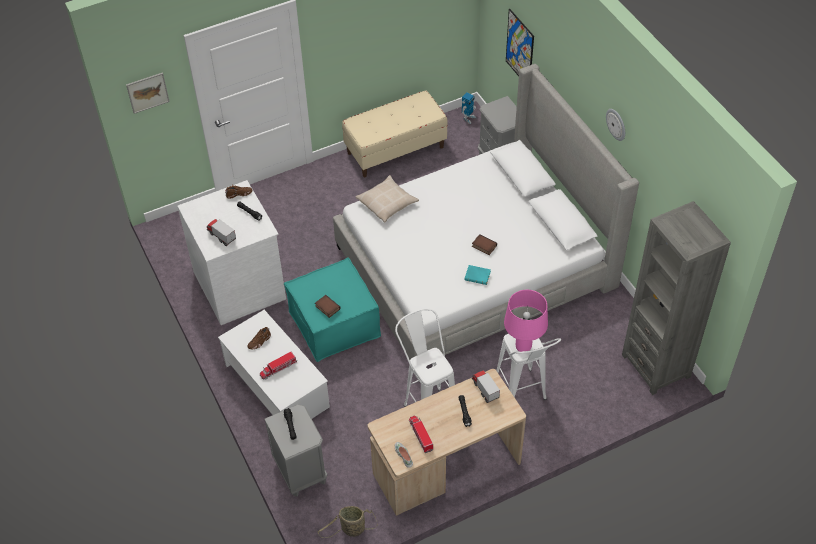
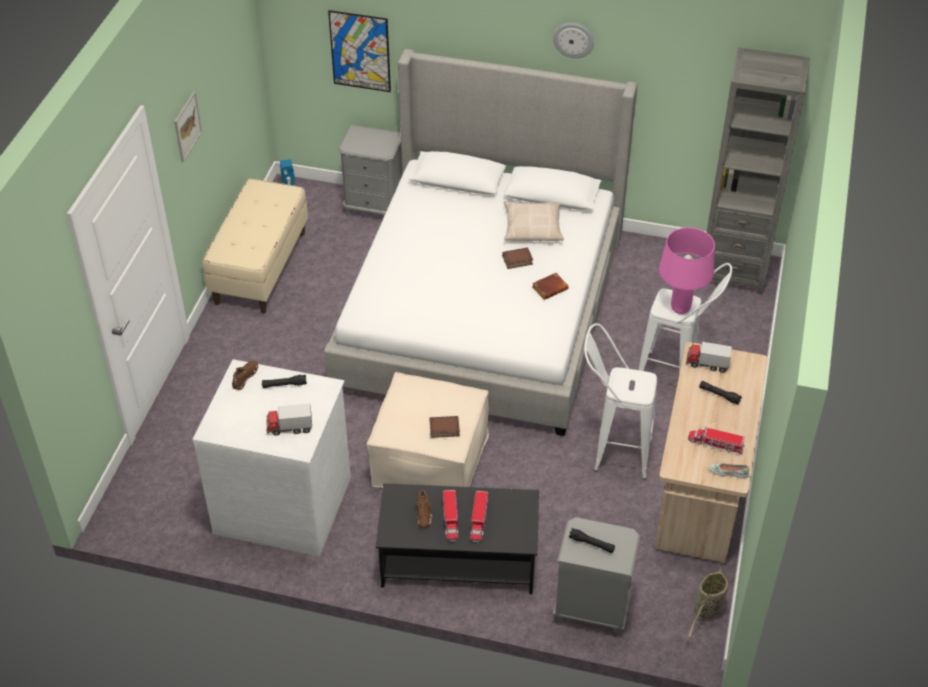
camera: 50 degrees left, 5 degrees down
picture [126,72,170,114] -> picture moved to [174,92,202,162]
white coffee table [218,310,330,419] -> black coffee table [376,483,539,594]
turquoise ottoman [284,257,381,362] -> beige ottoman [367,372,489,488]
beige pillow [356,175,419,223] -> beige pillow moved to [504,201,564,241]
turquoise book [465,265,491,285] -> brown book [532,273,569,300]
none -> toy truck [443,490,459,541]

